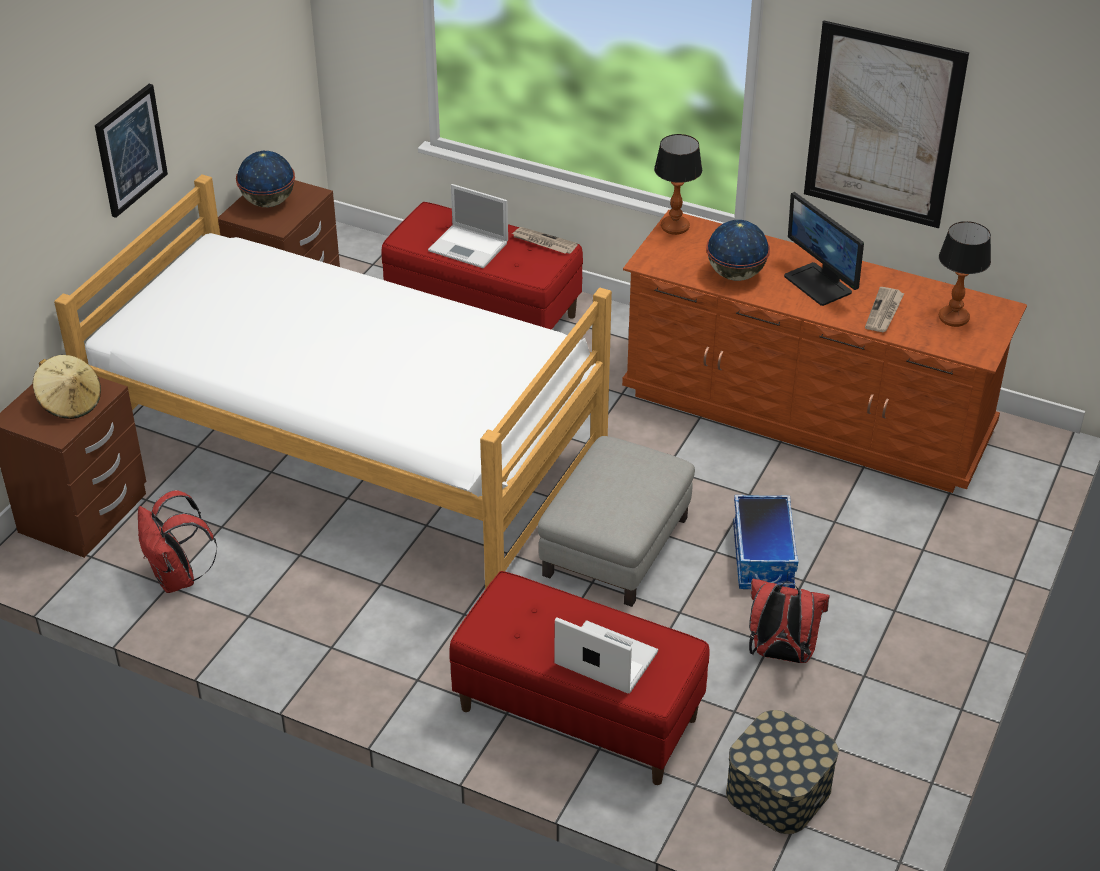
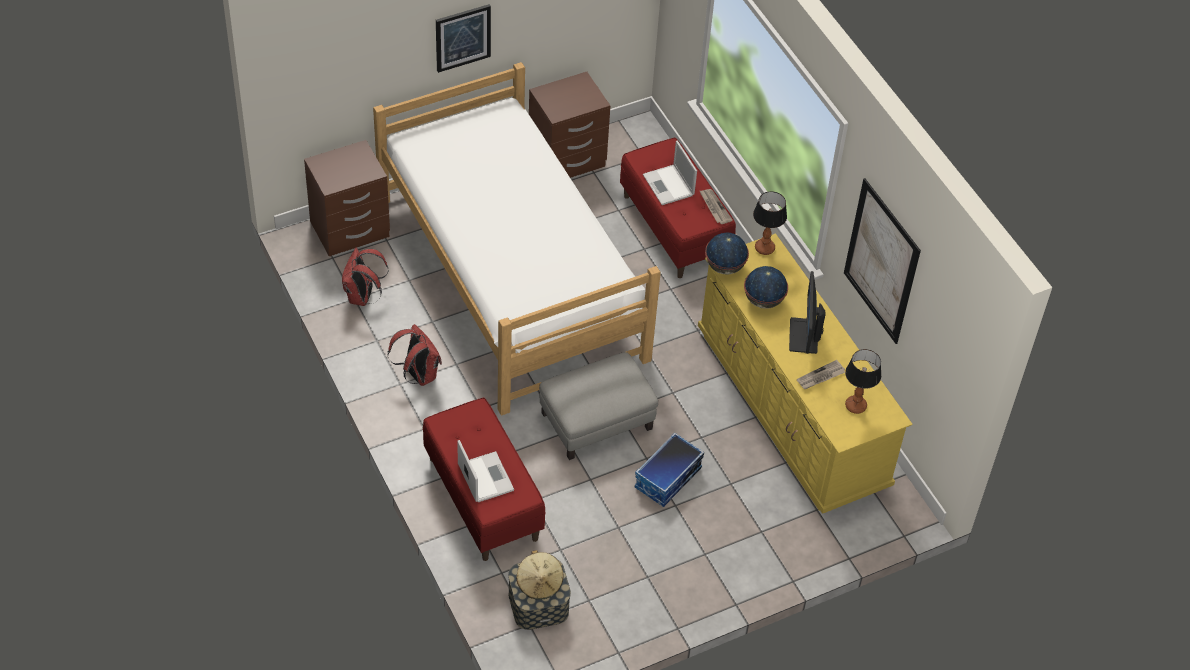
camera: 35 degrees right, 10 degrees up
beige hat [33,355,101,419] -> beige hat moved to [516,550,563,600]
globe [236,151,295,207] -> globe moved to [705,232,749,275]
brown dresser [622,210,1027,493] -> yellow dresser [698,233,912,514]
red backpack [749,579,830,663] -> red backpack moved to [388,324,442,386]

